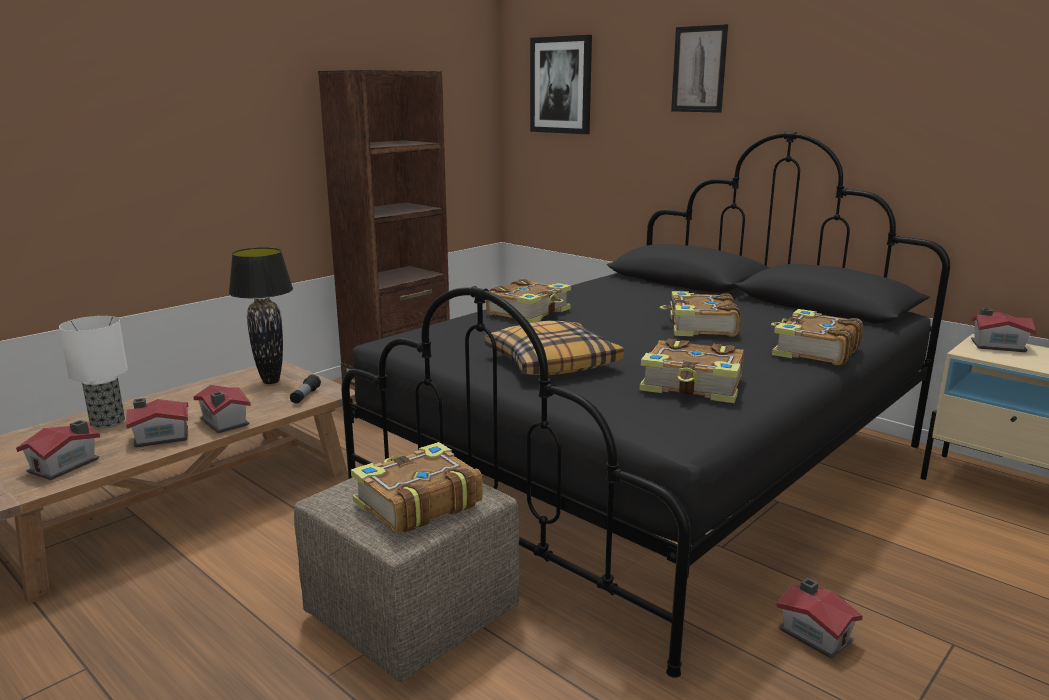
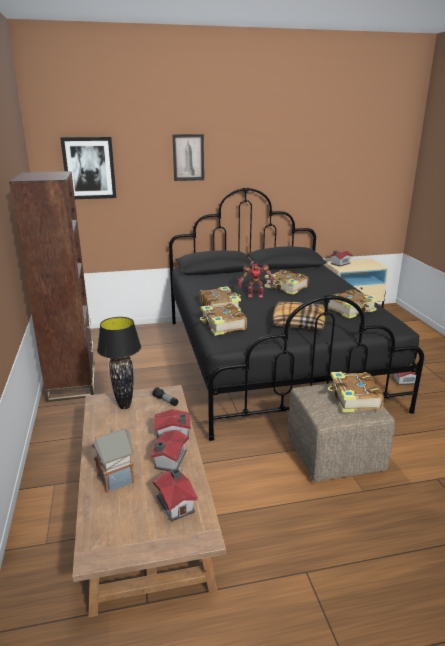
camera: 55 degrees left, 5 degrees up
table lamp [59,316,128,428] -> toy house [92,427,134,493]
book [771,309,863,365] -> book moved to [200,303,247,336]
none -> toy robot [238,261,275,298]

